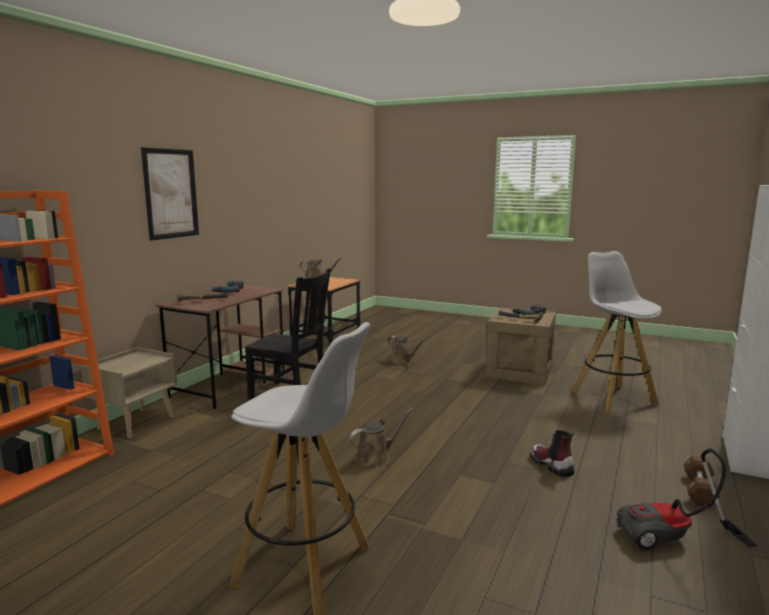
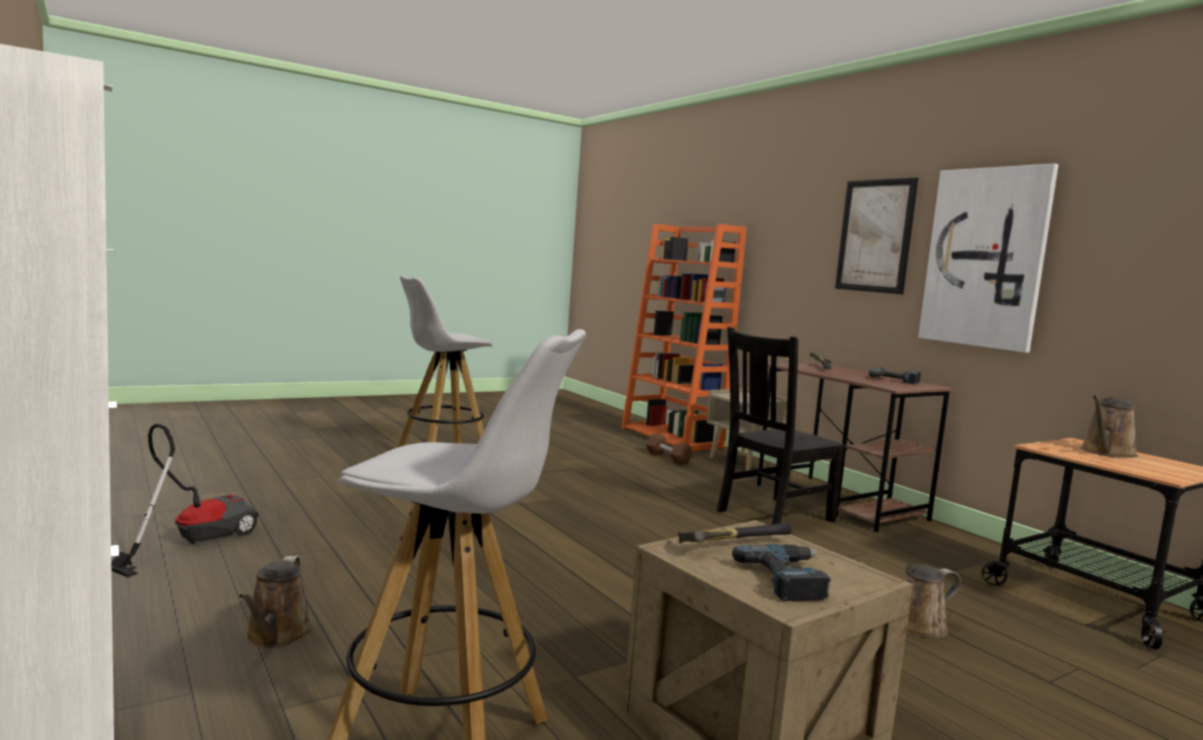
camera: 120 degrees right, 5 degrees down
brown watering can [349,408,413,467] -> brown watering can moved to [239,556,313,648]
boot [530,430,575,477] -> none
brown dumbbell [684,455,720,508] -> brown dumbbell moved to [646,434,693,465]
none -> picture [918,163,1058,353]

